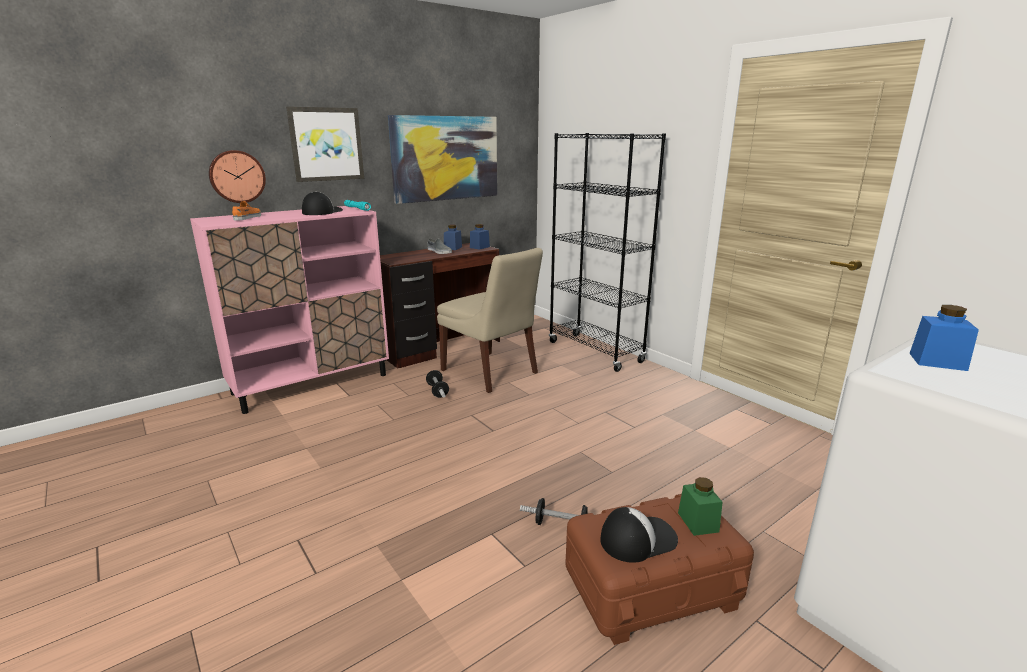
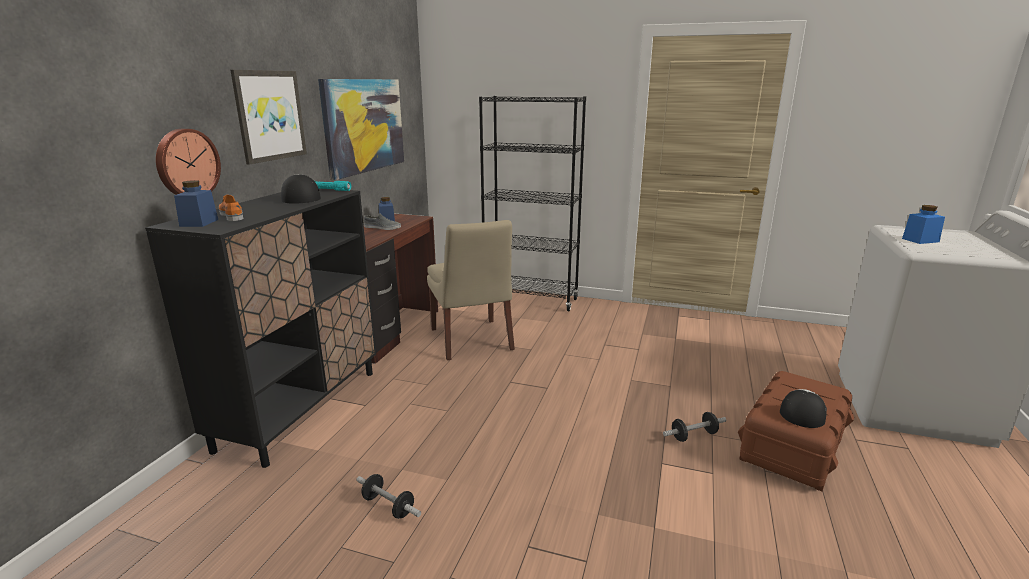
camera: 35 degrees left, 0 degrees up
pink cabinet [190,206,389,414] -> black cabinet [145,189,376,468]
dumbbell [426,370,449,398] -> dumbbell moved to [356,474,421,519]
beige chair [437,248,543,393] -> beige chair turned 60 degrees clockwise [427,220,515,360]
blue jar [470,224,490,250] -> blue jar moved to [174,180,218,227]
green jar [678,477,723,536] -> none

